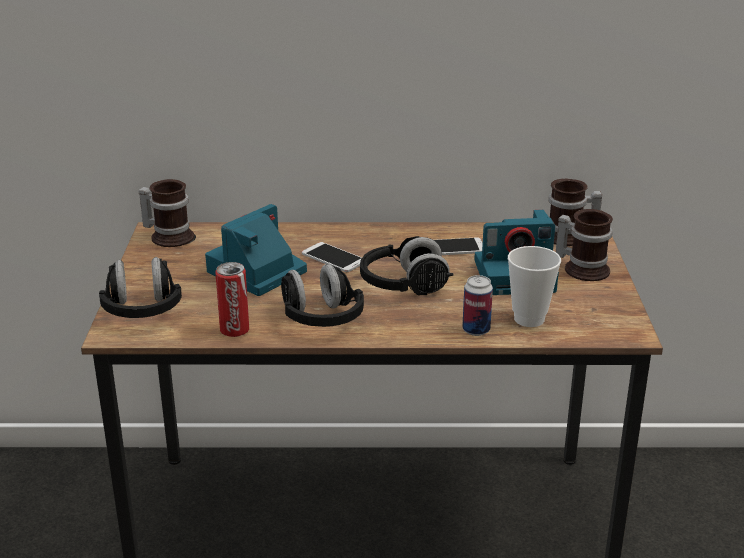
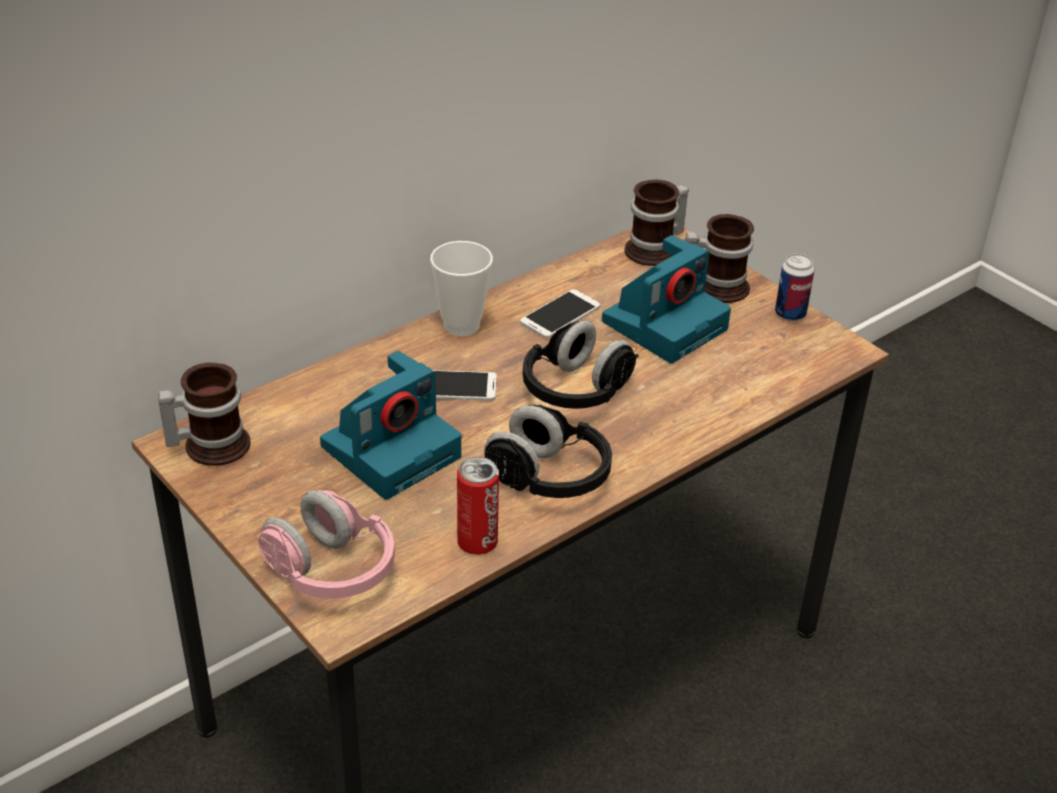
camera: 40 degrees left, 10 degrees up
black headphones [99,257,182,318] -> pink headphones [258,490,395,599]
camera [205,204,307,296] -> camera turned 135 degrees counterclockwise [320,351,461,500]
can [462,275,493,336] -> can moved to [775,254,814,321]
cup [508,246,561,327] -> cup moved to [430,241,493,336]

